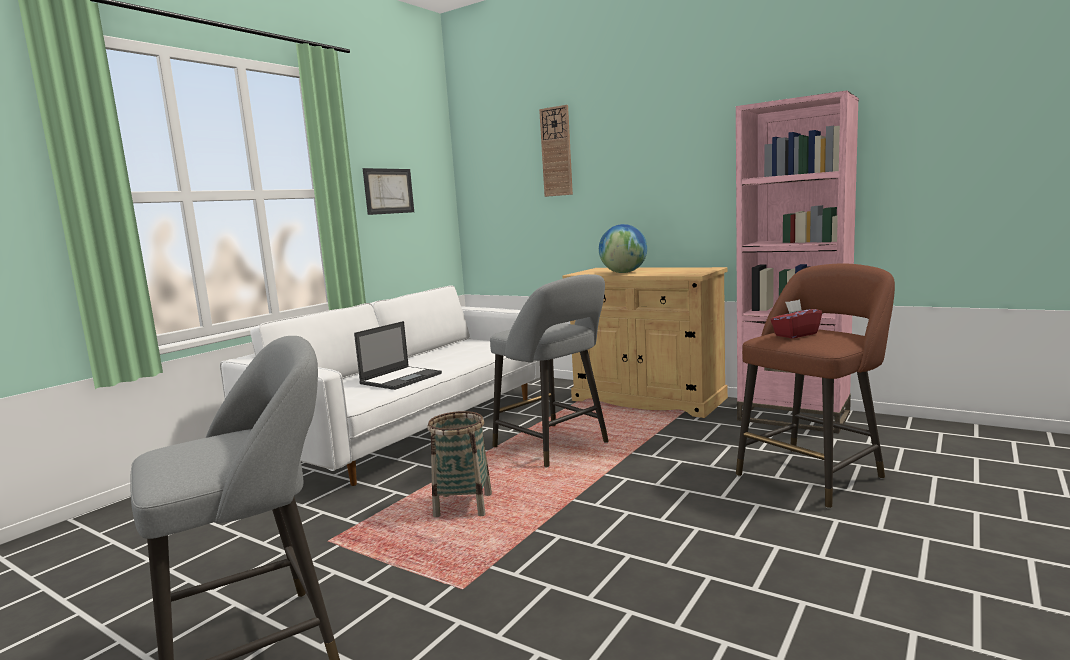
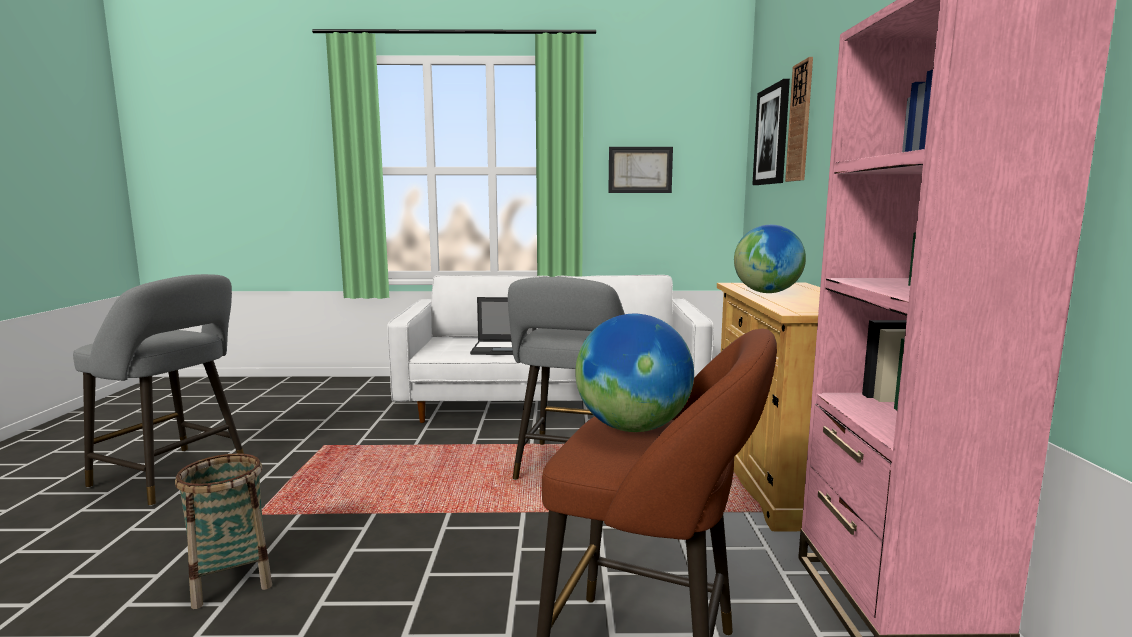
camera: 55 degrees right, 0 degrees up
basket [427,411,492,517] -> basket moved to [175,453,272,609]
red tissue box [770,299,822,338] -> globe [575,314,694,432]
none -> picture [752,79,790,185]

